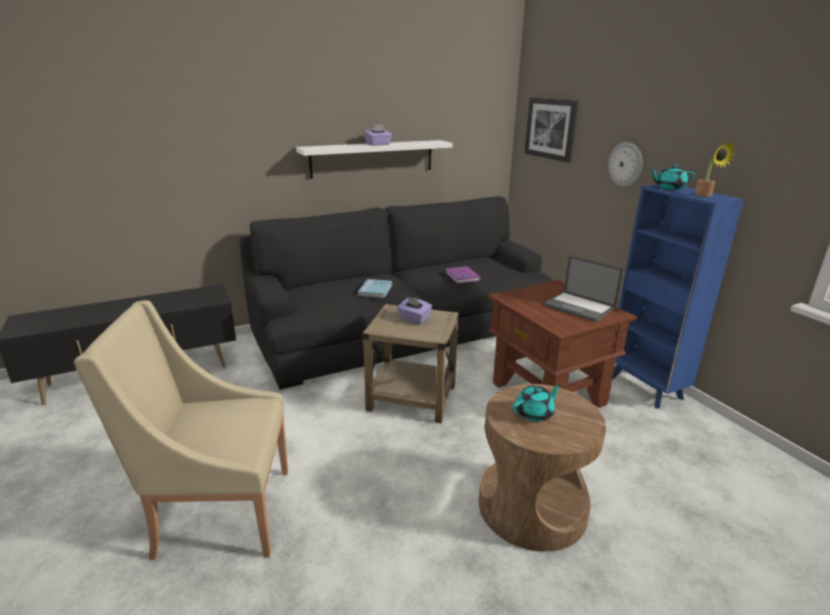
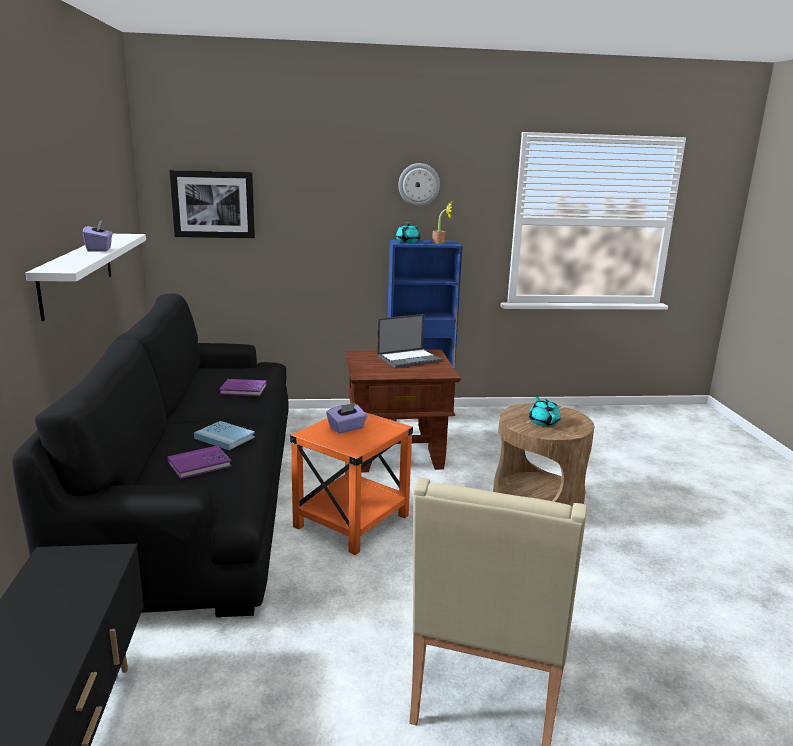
camera: 70 degrees left, 5 degrees down
beige side table [362,304,459,423] -> orange side table [290,412,413,555]
wall clock [608,142,643,187] -> wall clock moved to [398,163,440,206]
none -> purple book [167,445,232,479]

